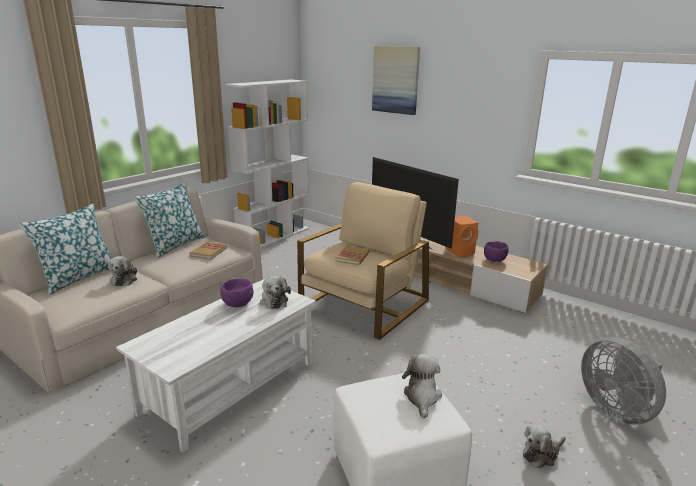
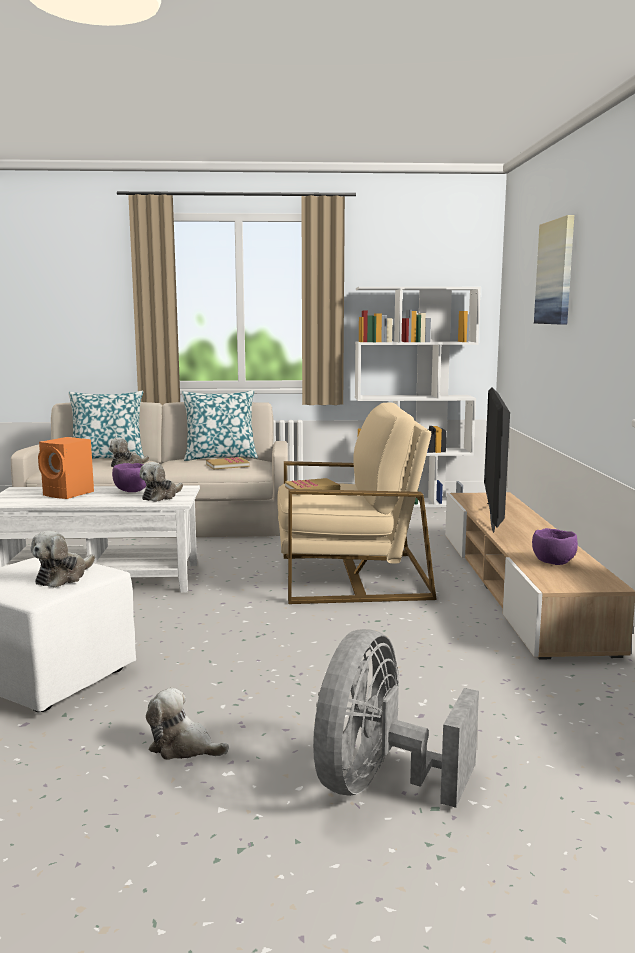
camera: 50 degrees right, 10 degrees down
plush toy [402,354,442,419] -> plush toy turned 150 degrees clockwise [31,531,95,588]
orange speaker [445,215,479,257] -> orange speaker moved to [38,437,94,499]

